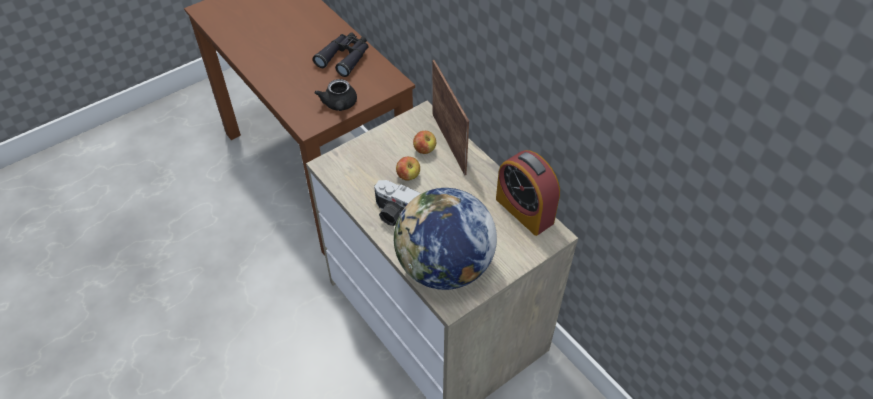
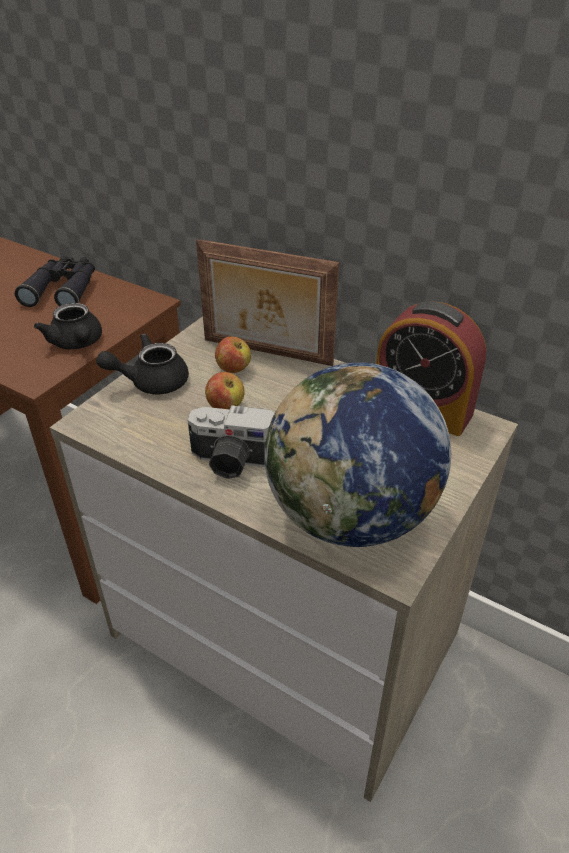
camera: 20 degrees left, 10 degrees down
picture frame [432,60,469,175] -> picture frame turned 150 degrees clockwise [196,239,339,366]
none -> black teapot [96,333,189,395]

